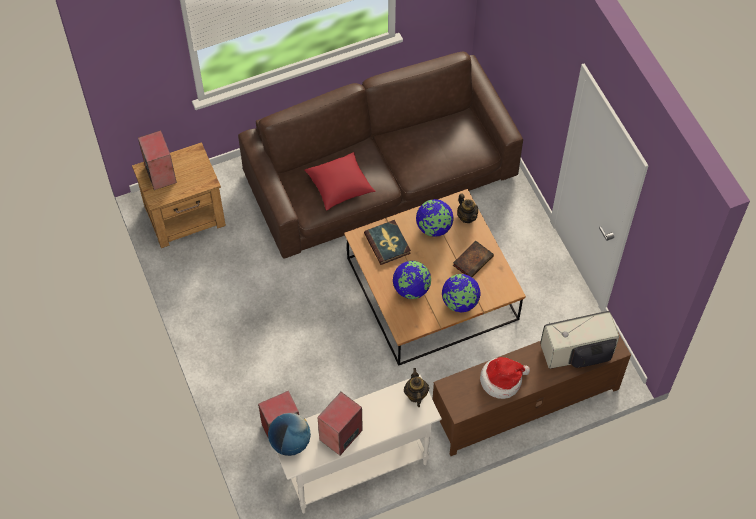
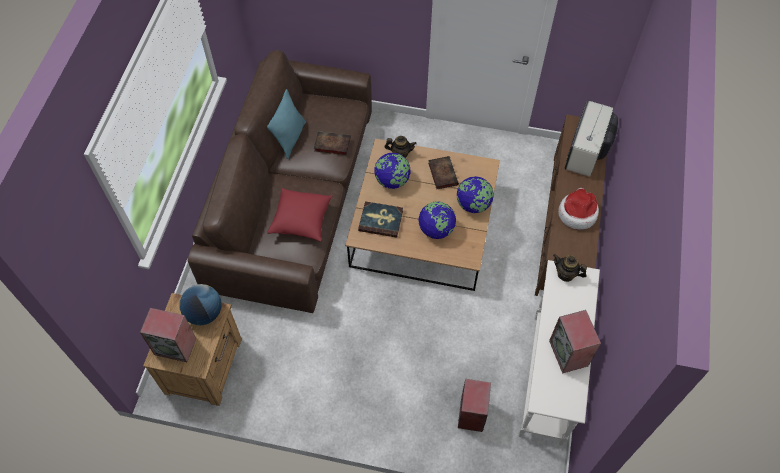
camera: 55 degrees left, 0 degrees up
globe [268,413,311,456] -> globe moved to [179,284,222,325]
none -> turquoise pillow [267,89,306,159]
none -> book [314,131,350,155]

